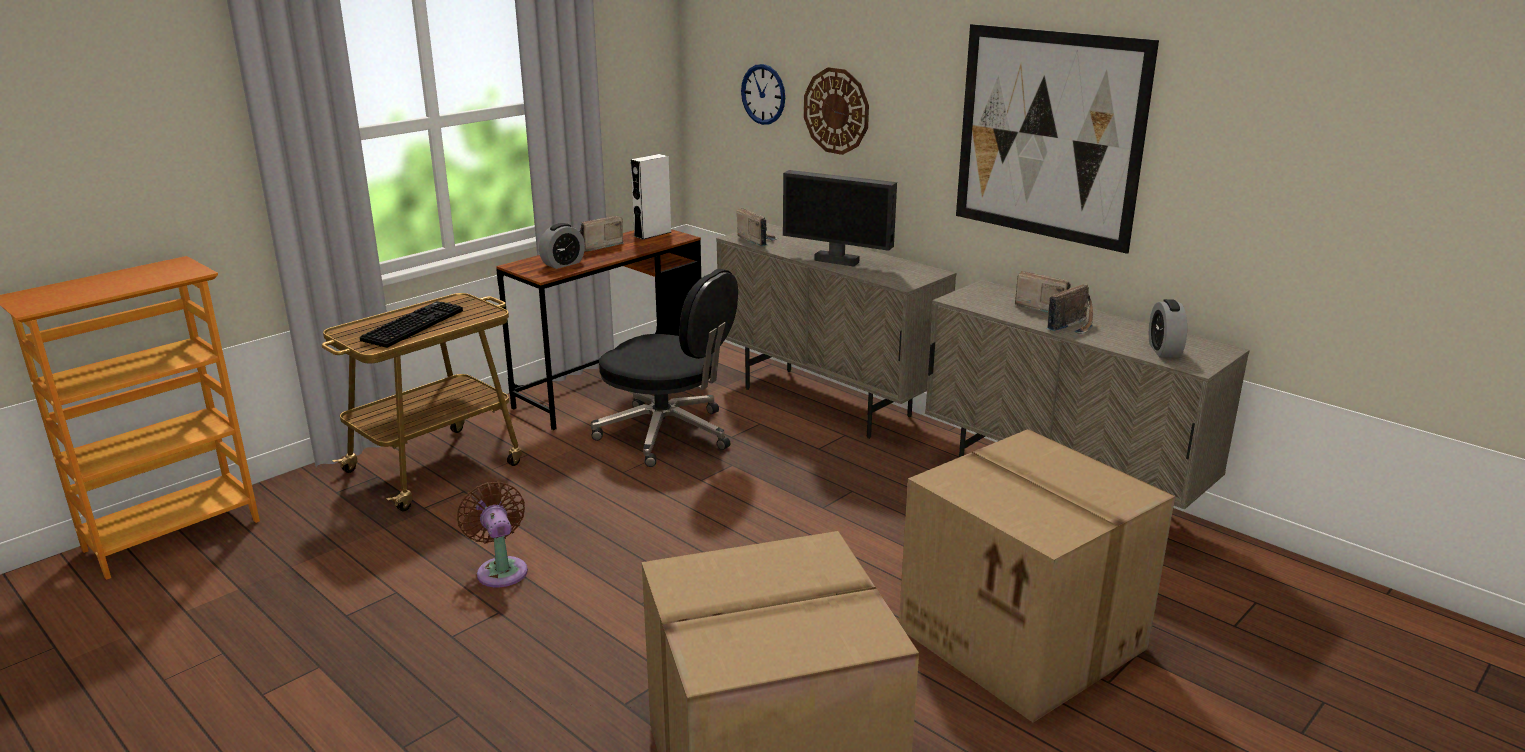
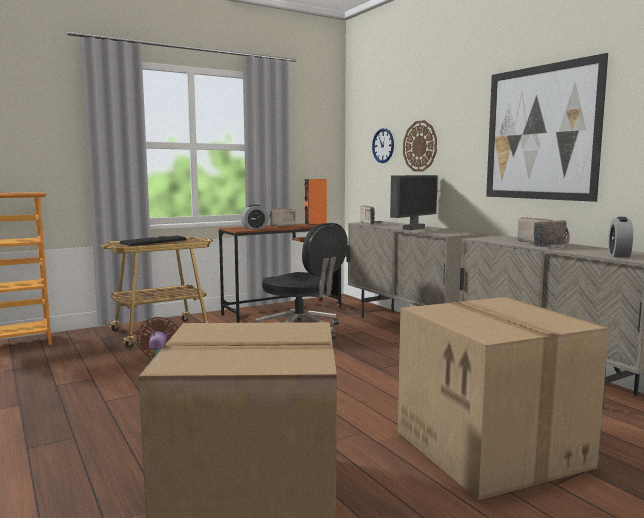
camera: 15 degrees right, 15 degrees down
white speaker [631,154,671,239] -> orange speaker [304,179,327,225]
monitor [783,170,897,267] -> monitor turned 90 degrees counterclockwise [390,175,438,230]

